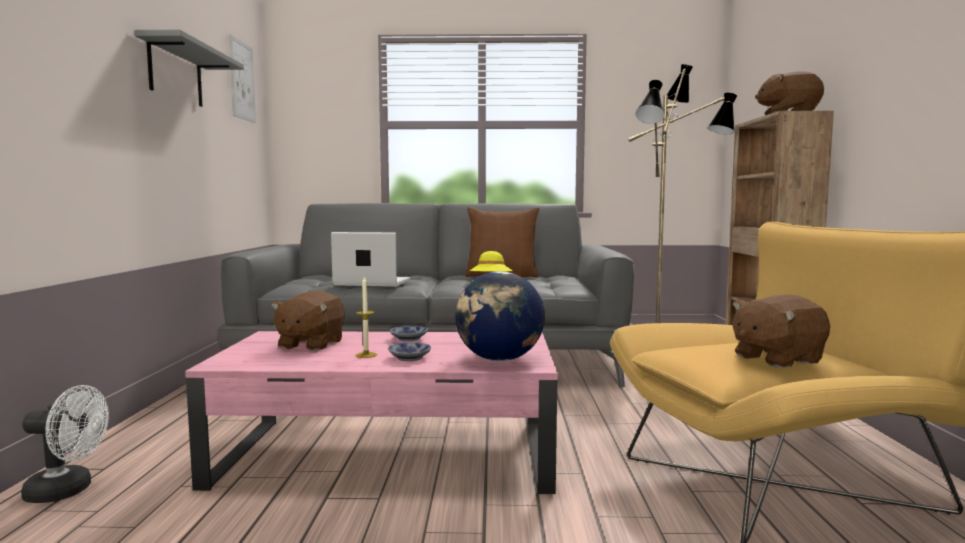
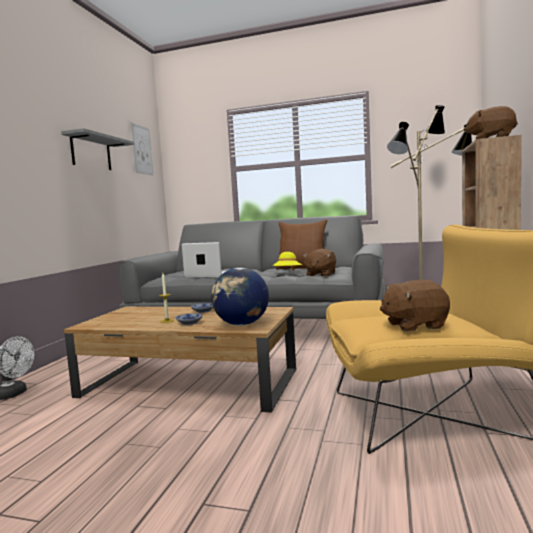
camera: 15 degrees right, 0 degrees up
pink coffee table [185,331,558,494] -> brown coffee table [64,307,296,413]
brown plush toy [271,291,345,351] -> brown plush toy moved to [303,249,336,277]

